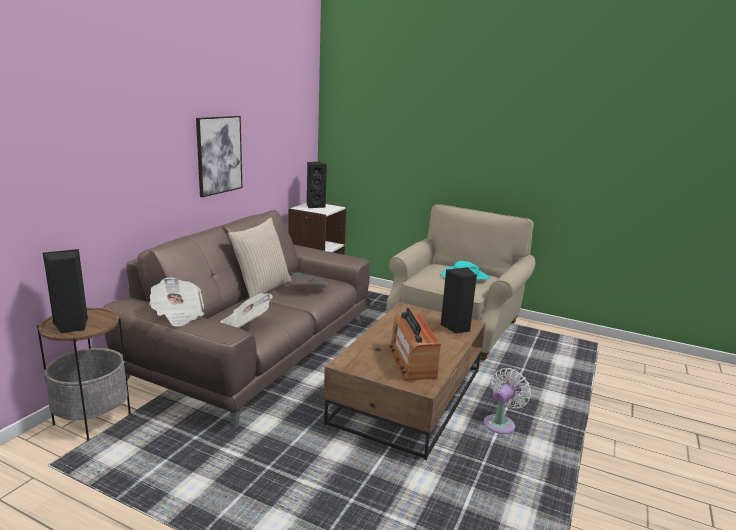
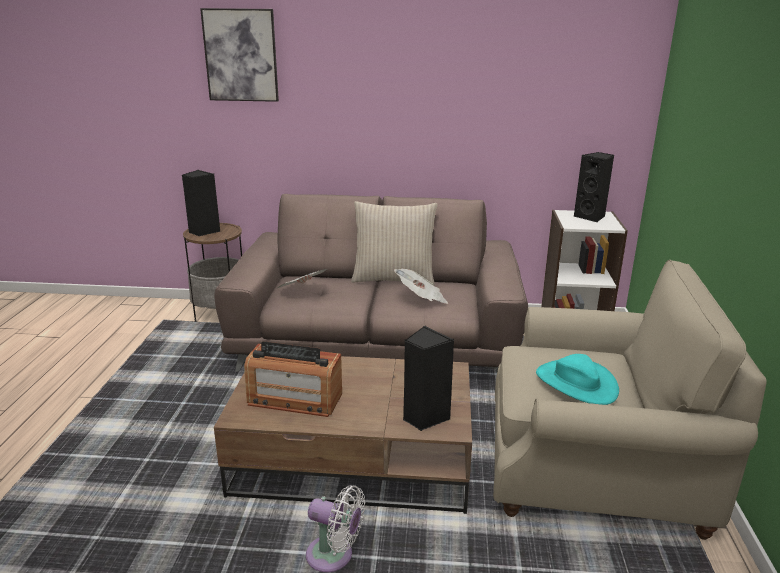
camera: 70 degrees right, 5 degrees up
newspaper [149,277,204,327] -> none
picture [196,116,242,197] -> picture moved to [200,8,279,102]
radio [389,308,441,380] -> radio turned 135 degrees counterclockwise [244,341,342,417]

